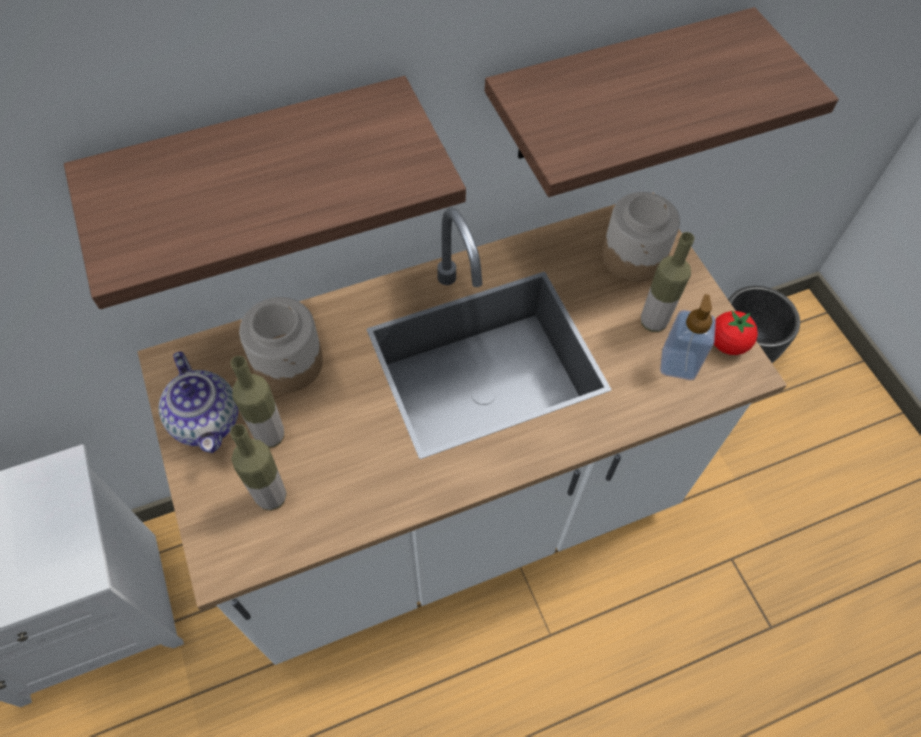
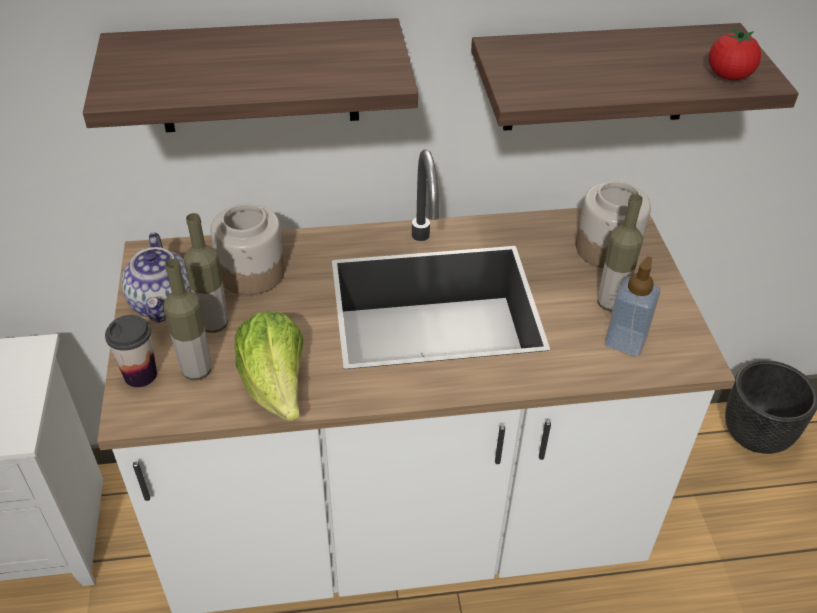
camera: 15 degrees right, 15 degrees down
tomato [714,311,758,355] -> tomato moved to [709,27,761,80]
none -> cup [105,315,157,387]
none -> lettuce [235,311,304,421]

